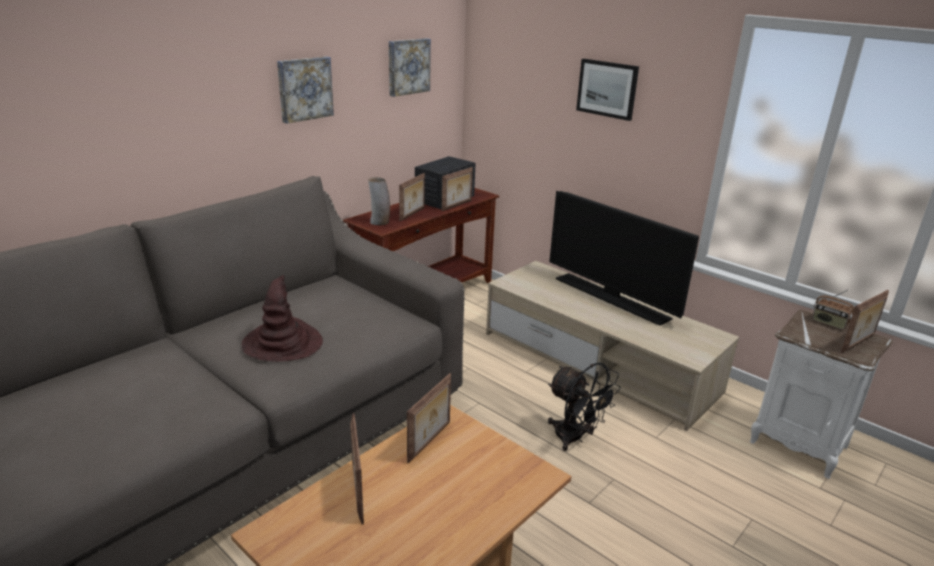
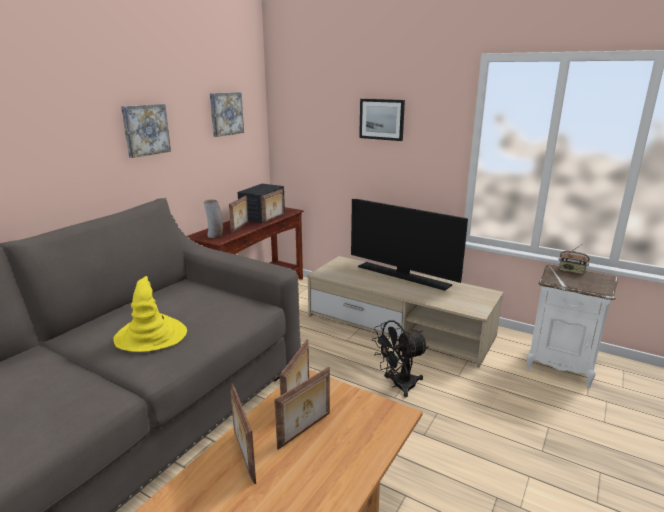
camera: 10 degrees left, 5 degrees down
brown hat [242,275,323,362] -> yellow hat [113,276,187,352]
black fan [548,362,621,451] -> black fan turned 120 degrees clockwise [372,320,429,398]
picture frame [840,290,889,353] -> picture frame moved to [274,367,330,450]

